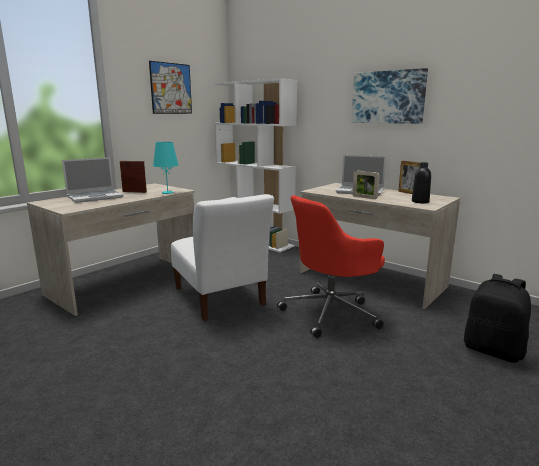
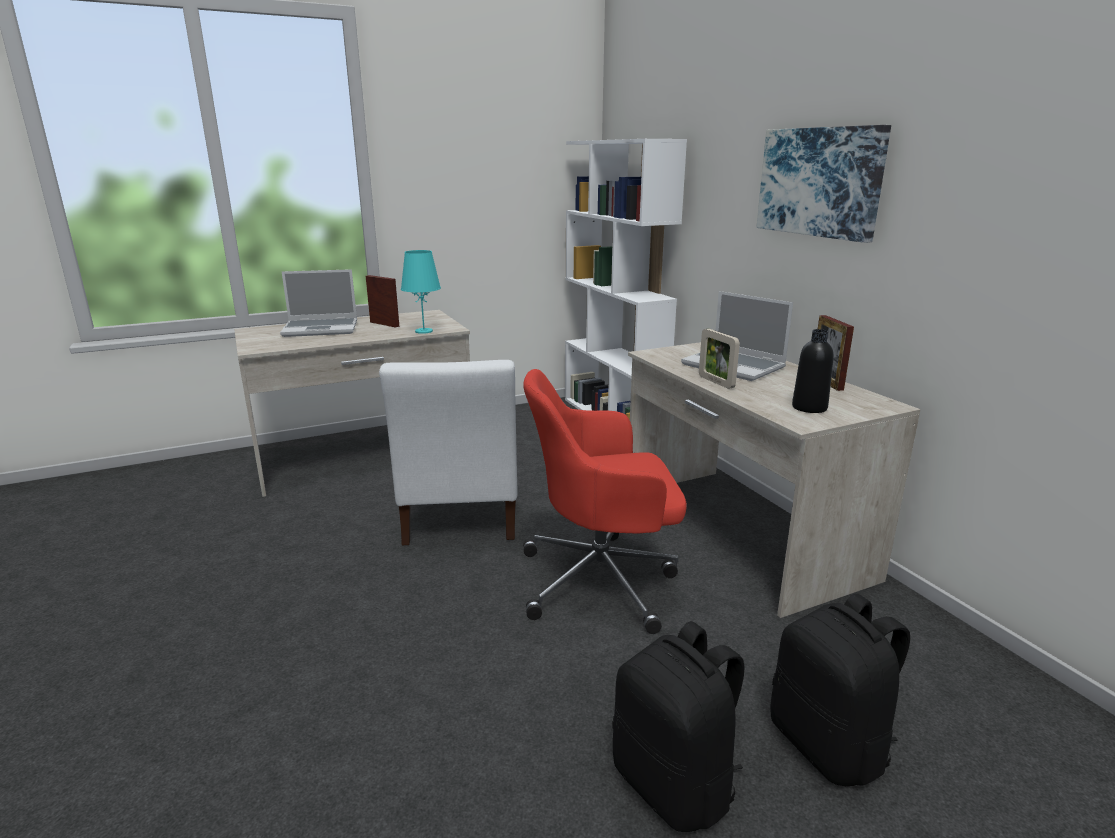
camera: 25 degrees right, 5 degrees up
picture [149,61,192,114] -> none
none -> black backpack [612,621,745,832]

